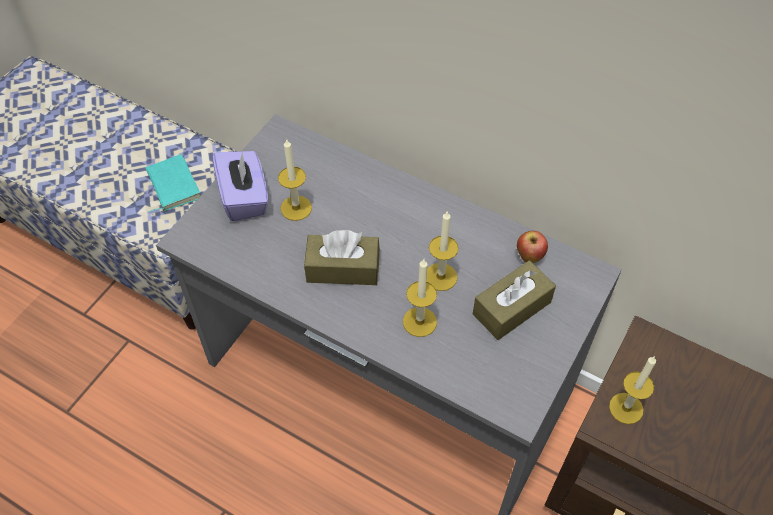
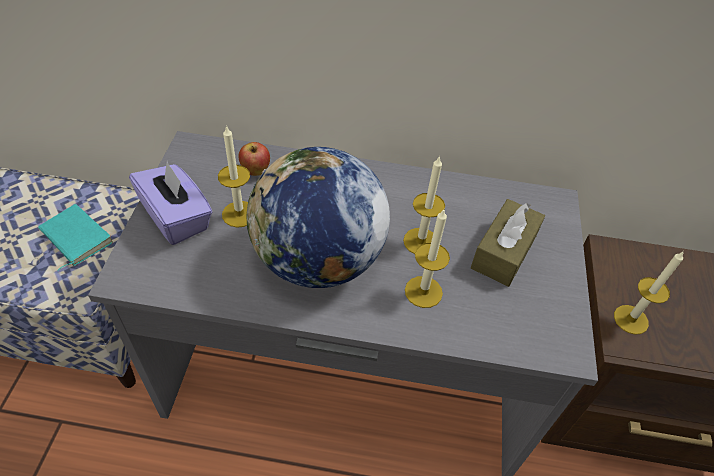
camera: 25 degrees left, 5 degrees down
brown tissue box [304,230,380,285] -> globe [246,147,390,288]
apple [517,231,548,263] -> apple moved to [238,142,270,176]

